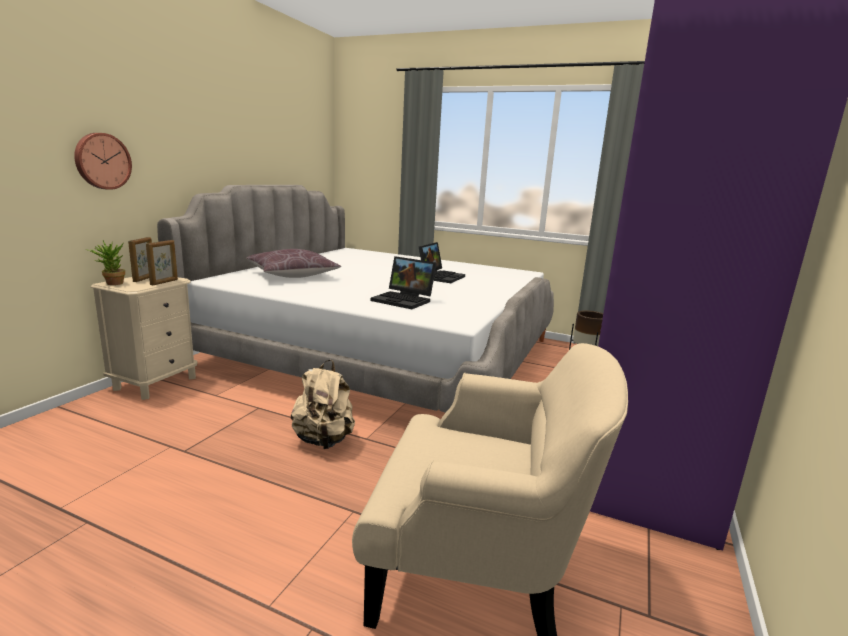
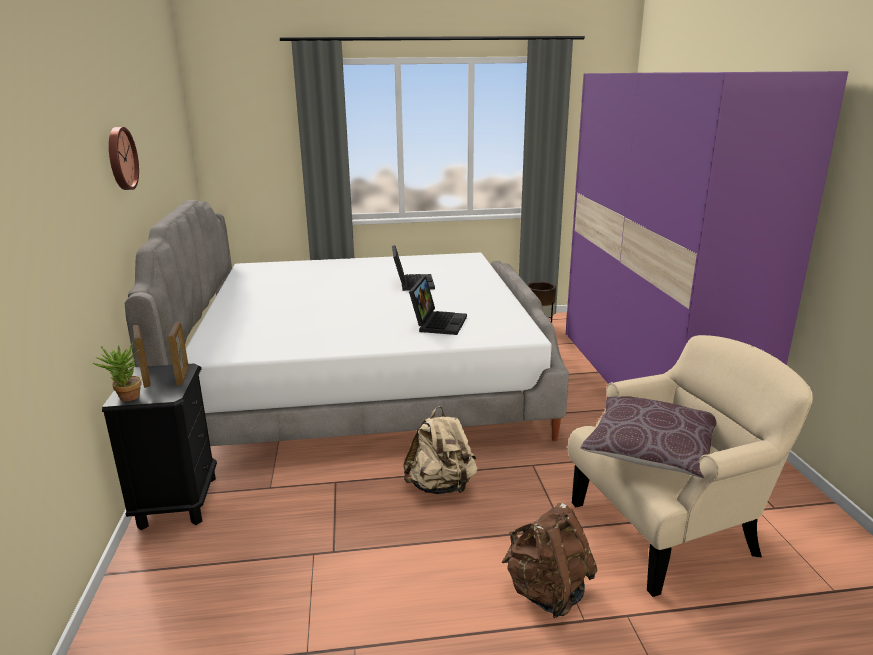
camera: 30 degrees left, 5 degrees up
wall clock [74,133,132,190] -> wall clock moved to [109,127,139,190]
beige nightstand [91,277,197,400] -> black nightstand [102,364,217,530]
brown pillow [246,249,341,278] -> brown pillow moved to [581,396,716,479]
laptop [371,256,437,309] -> laptop turned 75 degrees counterclockwise [409,276,467,335]
none -> brown backpack [502,503,598,618]

